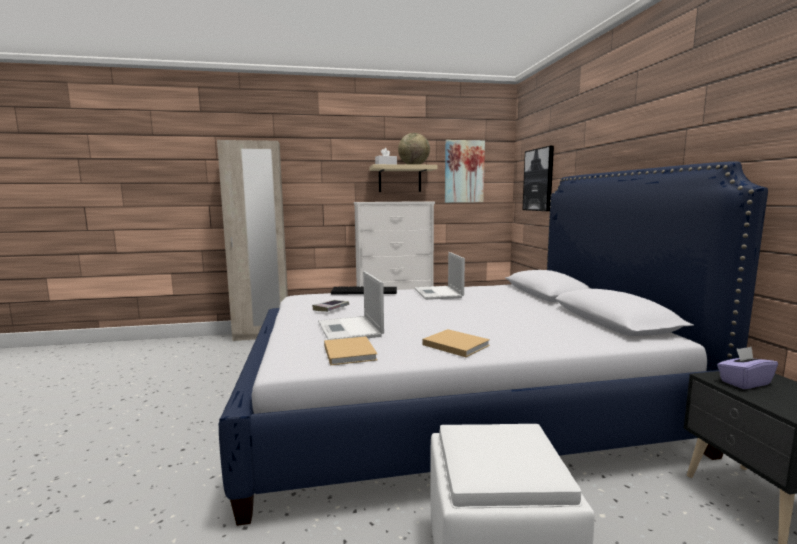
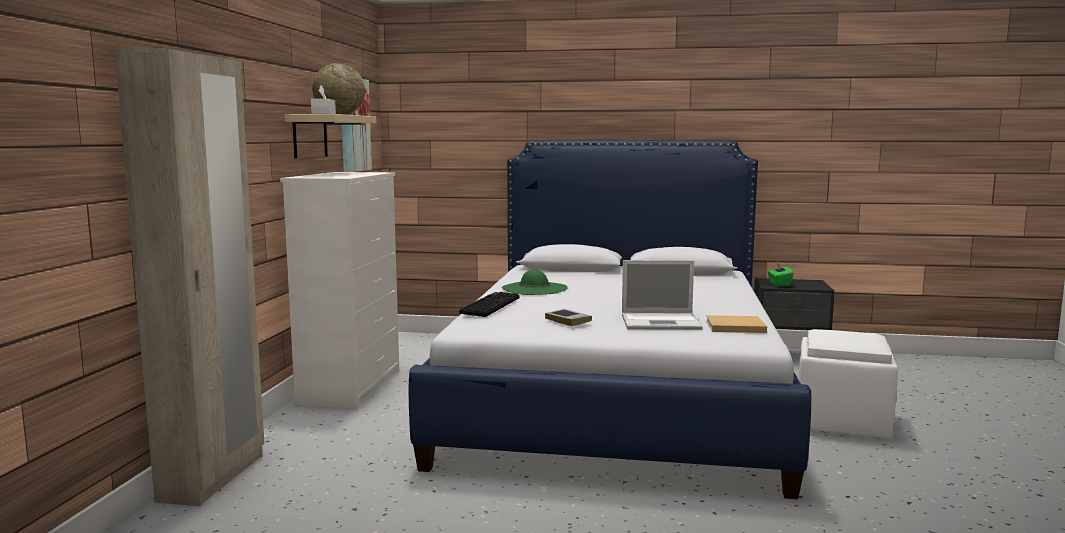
camera: 70 degrees left, 0 degrees up
laptop [414,252,465,300] -> green hat [502,270,568,295]
beige book [422,329,490,357] -> none
picture [523,146,554,211] -> none
purple tissue box [717,347,778,389] -> green tissue box [768,263,794,287]

